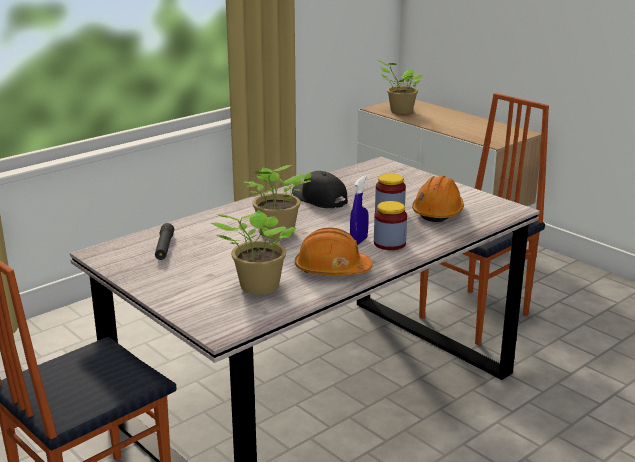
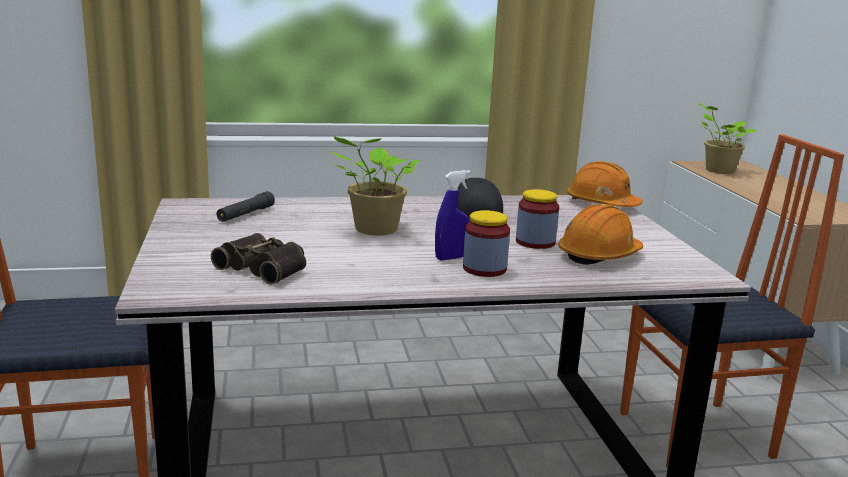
camera: 30 degrees right, 5 degrees down
potted plant [211,210,296,295] -> binoculars [211,233,306,285]
orange hard hat [295,227,373,275] -> orange hard hat moved to [567,161,642,207]

